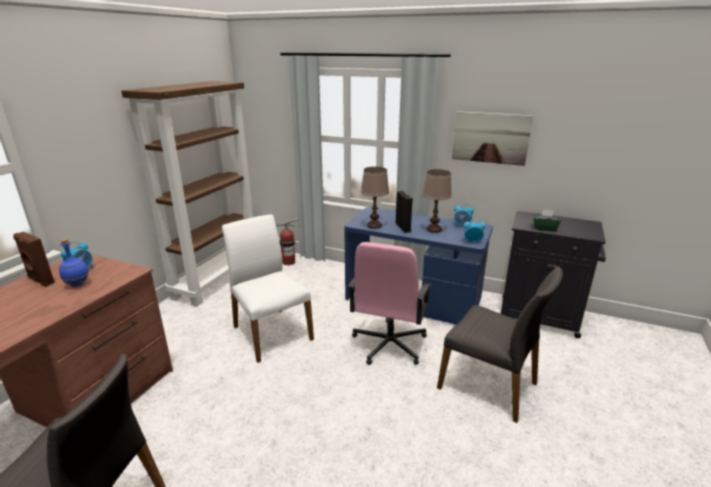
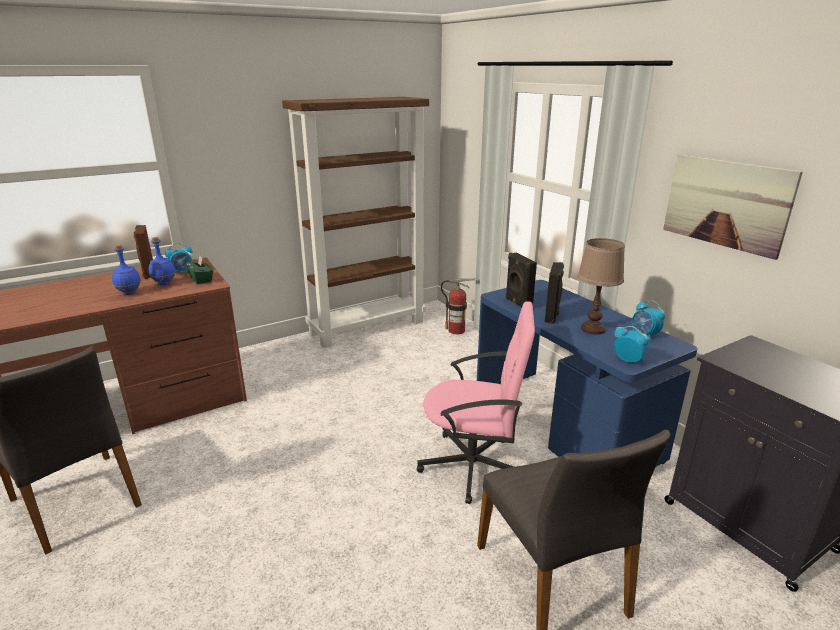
camera: 35 degrees right, 0 degrees up
white chair [222,215,314,363] -> none
pink office chair [348,242,432,365] -> pink office chair turned 135 degrees counterclockwise [417,301,535,504]
brown table lamp [361,167,389,229] -> black speaker [505,253,537,308]
green tissue box [533,209,561,232] -> green tissue box moved to [186,256,213,284]
none -> blue bottle [112,245,141,295]

